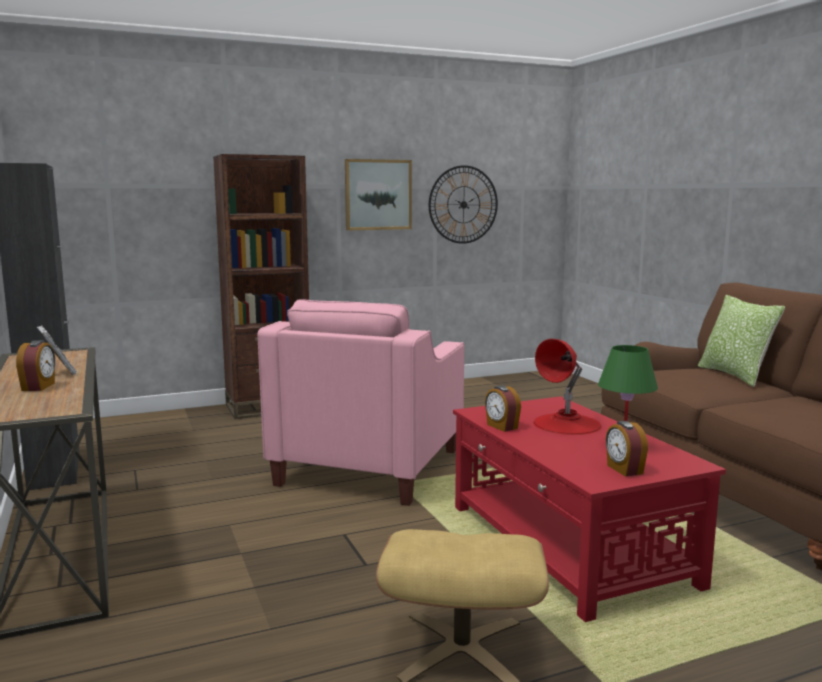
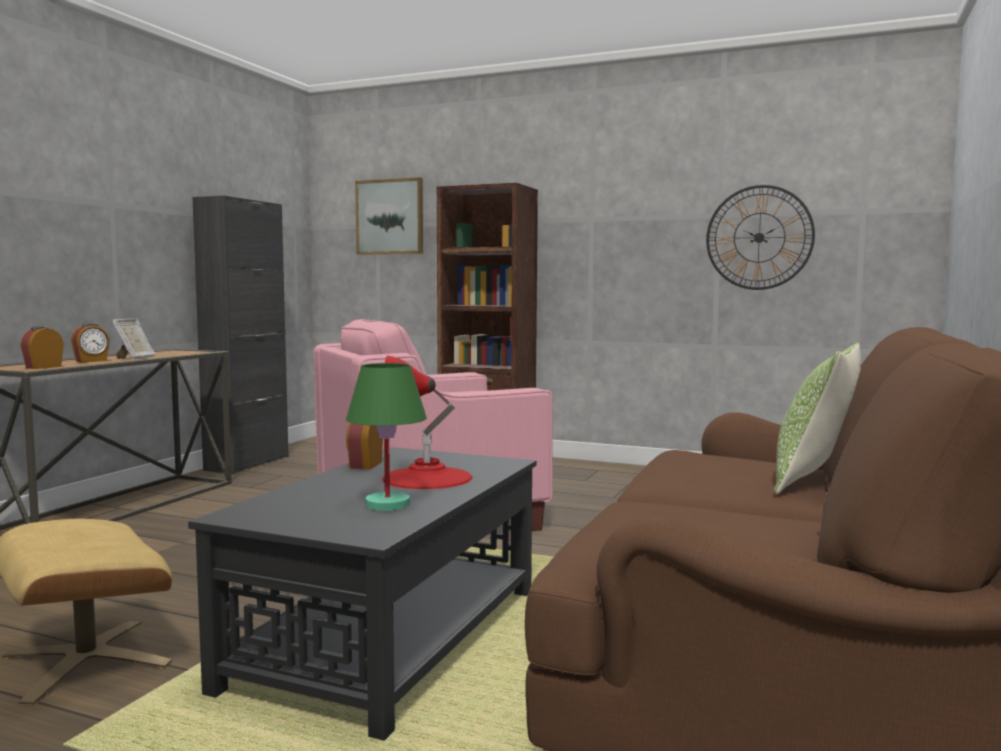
camera: 45 degrees right, 5 degrees down
picture [345,159,412,230] -> picture moved to [355,177,423,255]
red coffee table [453,396,726,622] -> black coffee table [188,447,537,741]
alarm clock [606,421,648,477] -> alarm clock moved to [20,326,64,369]

